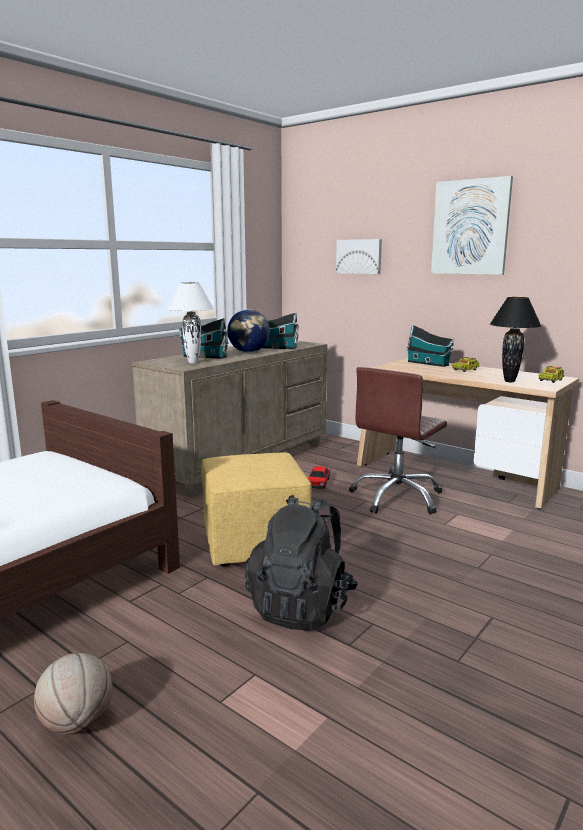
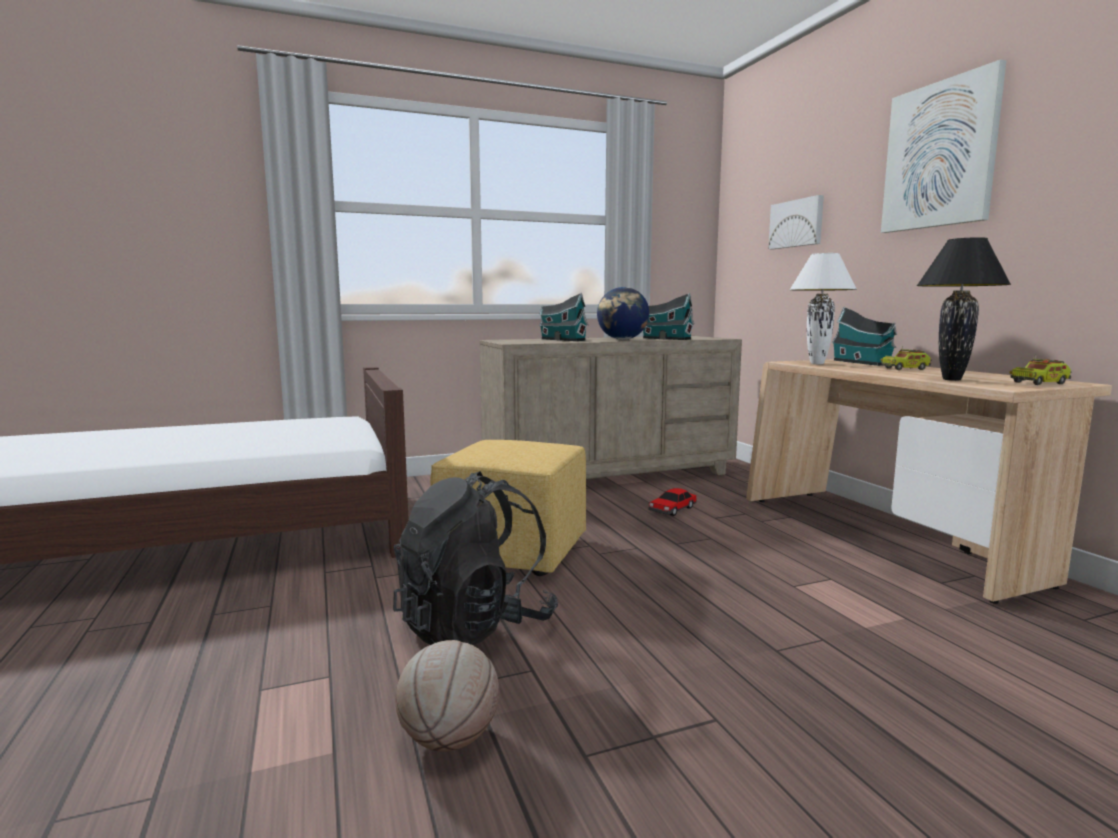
camera: 30 degrees right, 5 degrees down
basketball [34,653,113,735] -> basketball moved to [396,640,499,752]
white table lamp [168,282,214,364] -> white table lamp moved to [789,253,857,364]
brown office chair [349,367,447,514] -> none

